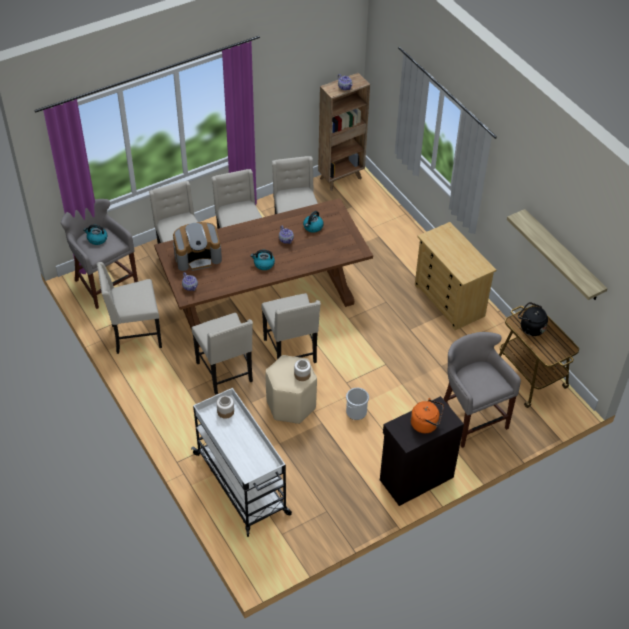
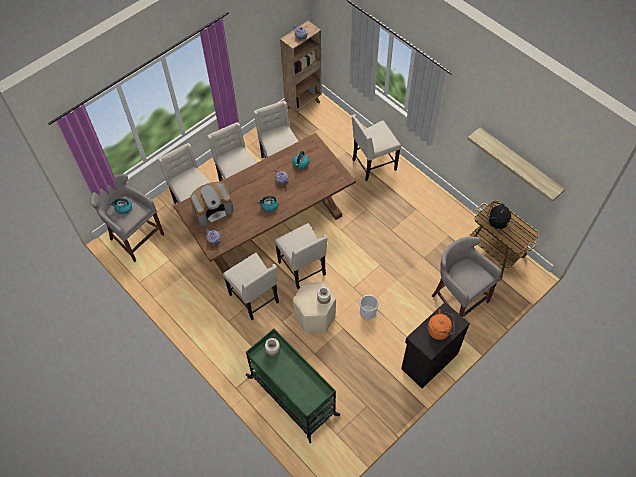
camera: 10 degrees left, 10 degrees up
beige chair [97,262,162,354] -> beige chair moved to [352,114,401,181]
white cart [191,388,292,537] -> green cart [246,328,340,443]
beige dresser [415,222,496,330] -> none

